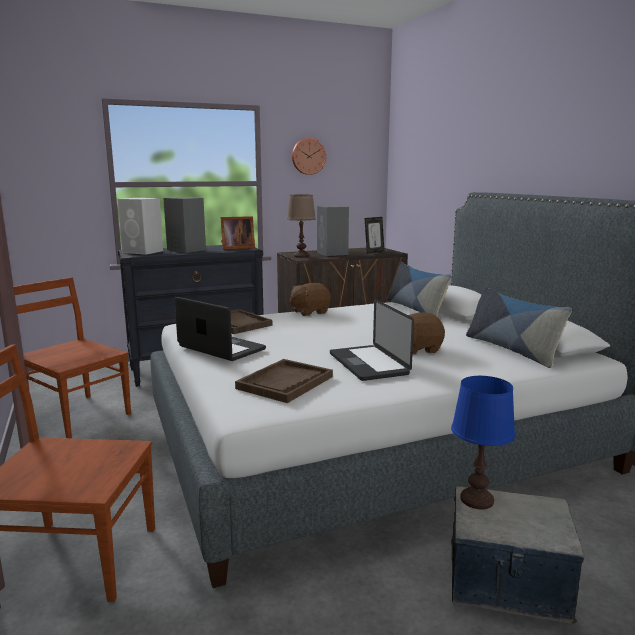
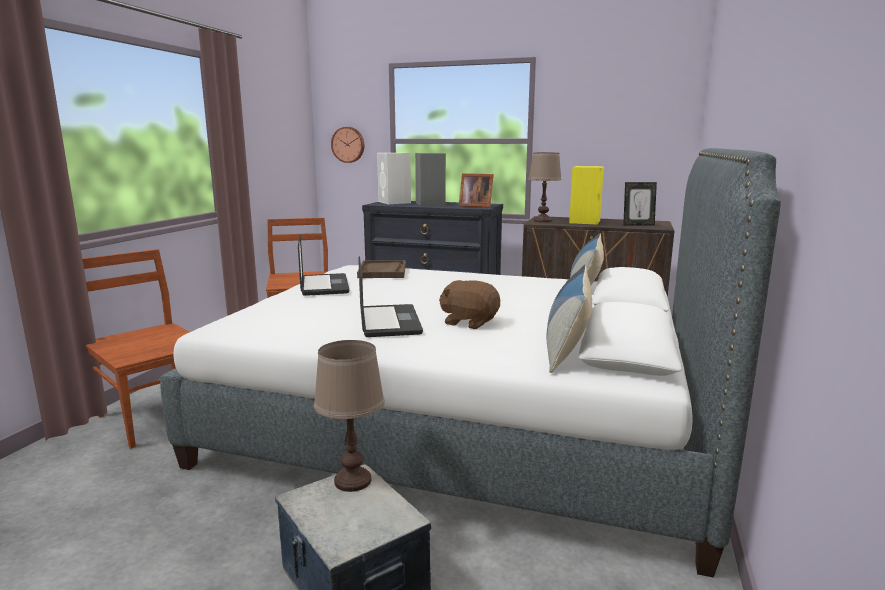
camera: 40 degrees right, 0 degrees up
brown tray [235,359,333,403] -> none
brown plush toy [289,283,331,316] -> none
wall clock [292,138,326,175] -> wall clock moved to [331,127,364,163]
grey speaker [317,205,349,256] -> yellow speaker [569,166,604,225]
laptop [330,299,414,381] -> laptop turned 150 degrees clockwise [358,256,423,337]
blue table lamp [451,376,515,509] -> brown table lamp [314,340,385,492]

